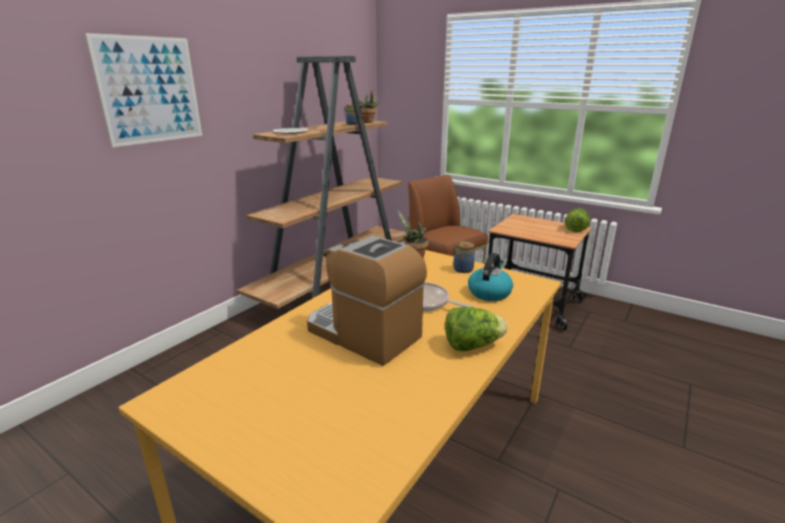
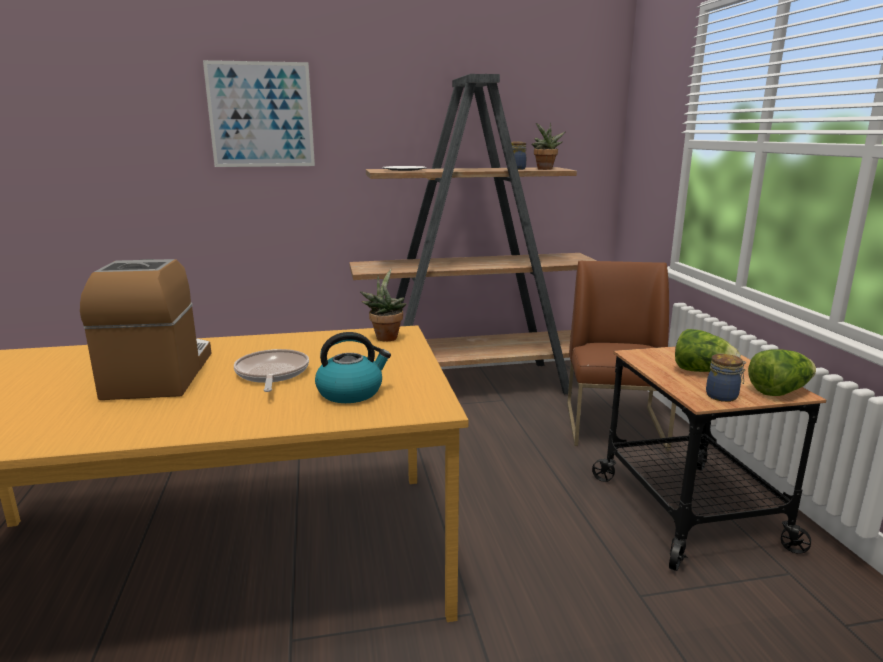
camera: 45 degrees right, 5 degrees down
lettuce [445,307,507,351] -> lettuce moved to [675,329,741,372]
jar [453,241,475,273] -> jar moved to [706,354,746,402]

